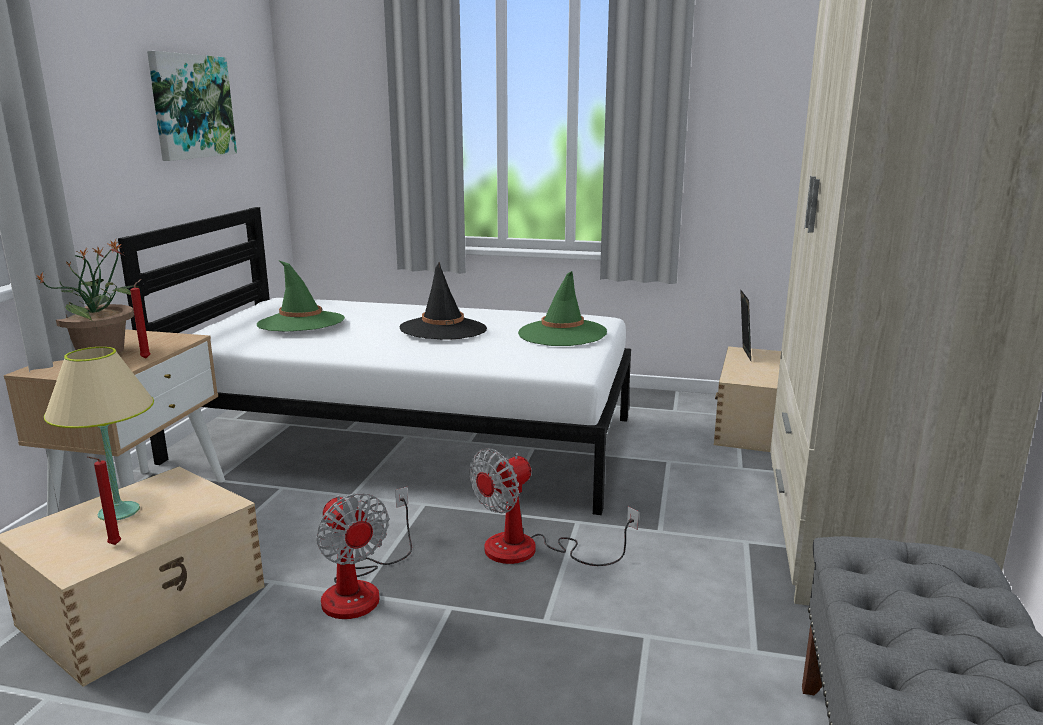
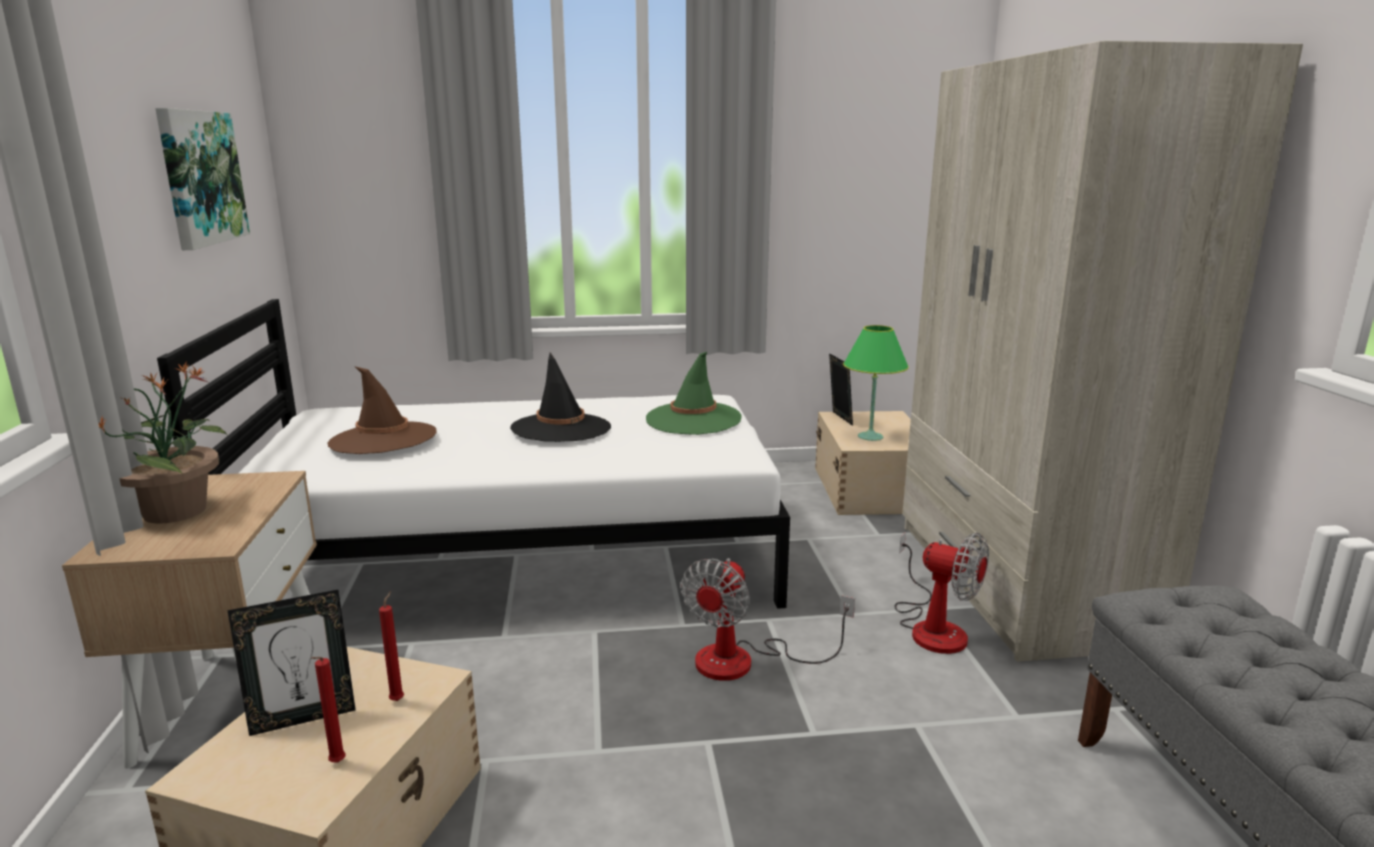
camera: 20 degrees left, 0 degrees up
beige table lamp [44,347,154,521] -> picture frame [228,590,356,736]
red candle [130,279,151,358] -> red candle moved to [379,591,404,701]
green hat [257,261,345,332] -> brown hat [328,366,437,454]
fan [316,487,412,619] -> fan moved to [895,532,989,654]
none -> green table lamp [843,325,909,441]

